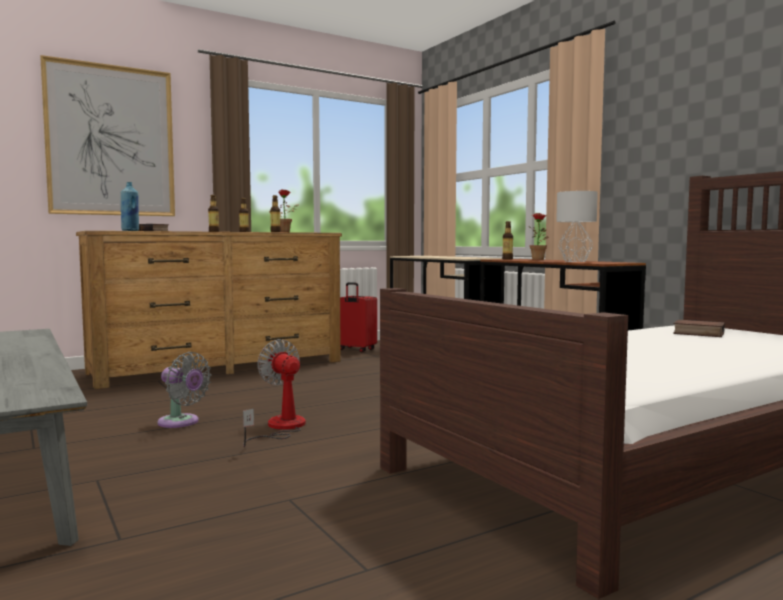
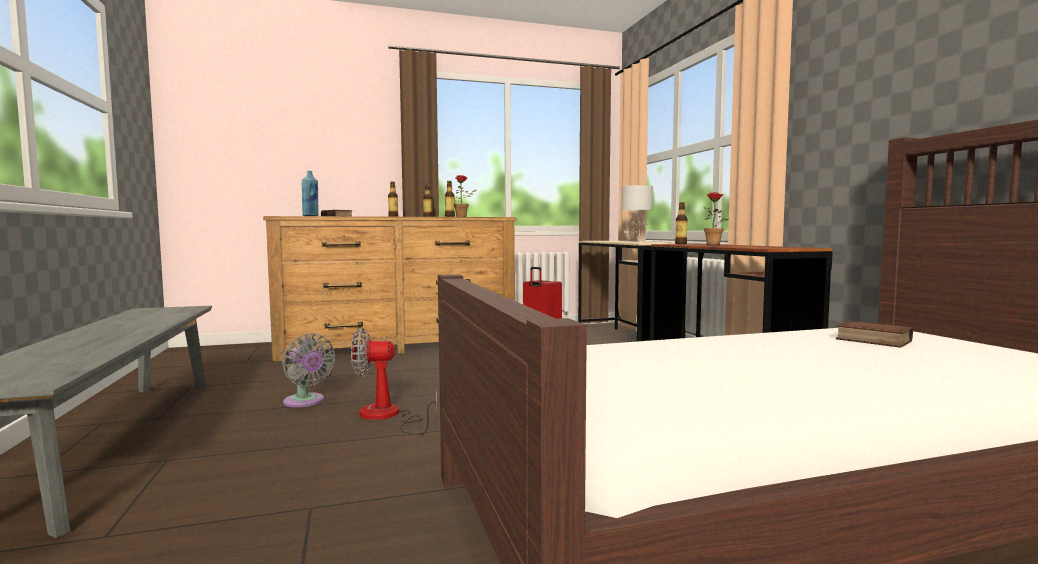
camera: 15 degrees right, 0 degrees up
picture [40,55,175,216] -> none
fan [243,339,306,447] -> fan turned 75 degrees counterclockwise [351,328,437,435]
grey table lamp [556,191,598,262] -> grey table lamp moved to [621,185,653,242]

